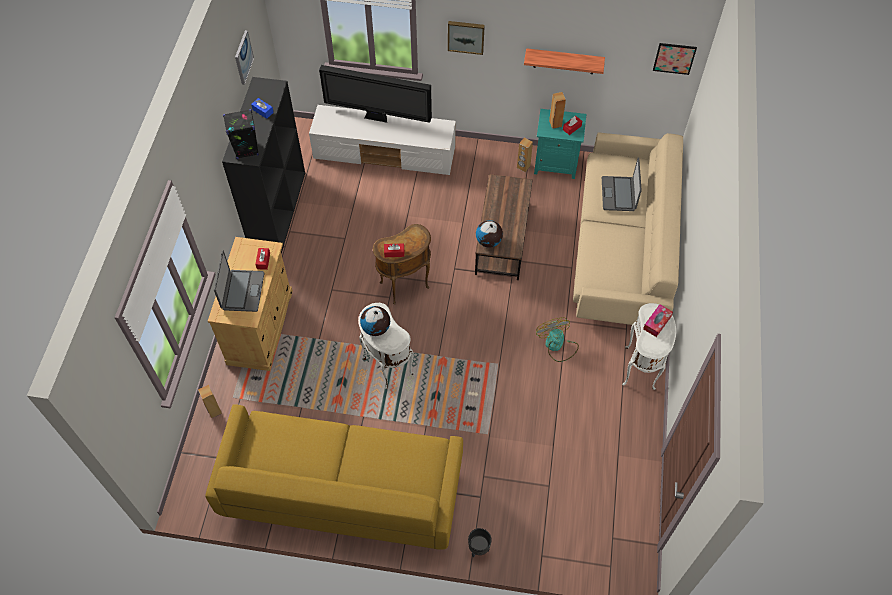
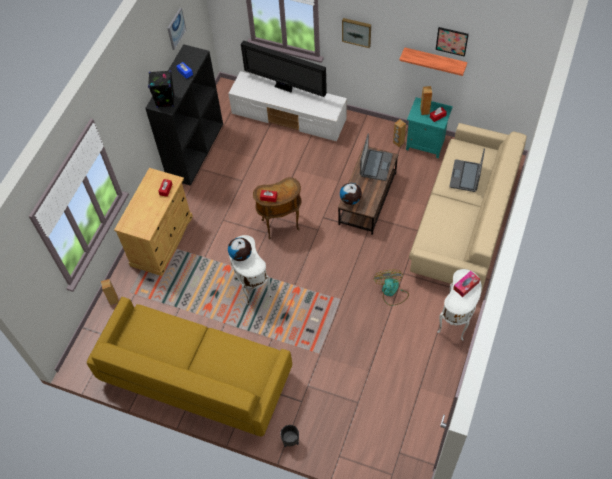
camera: 15 degrees right, 0 degrees up
laptop [214,251,264,312] -> laptop moved to [360,133,393,181]
picture [653,43,697,75] -> picture moved to [436,27,469,57]

